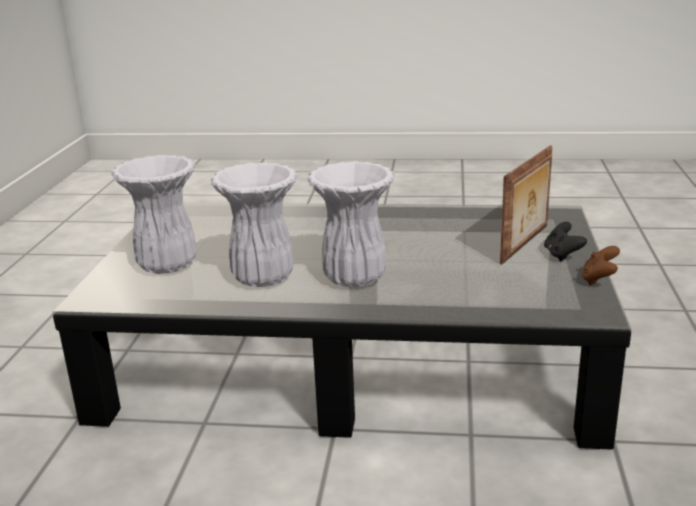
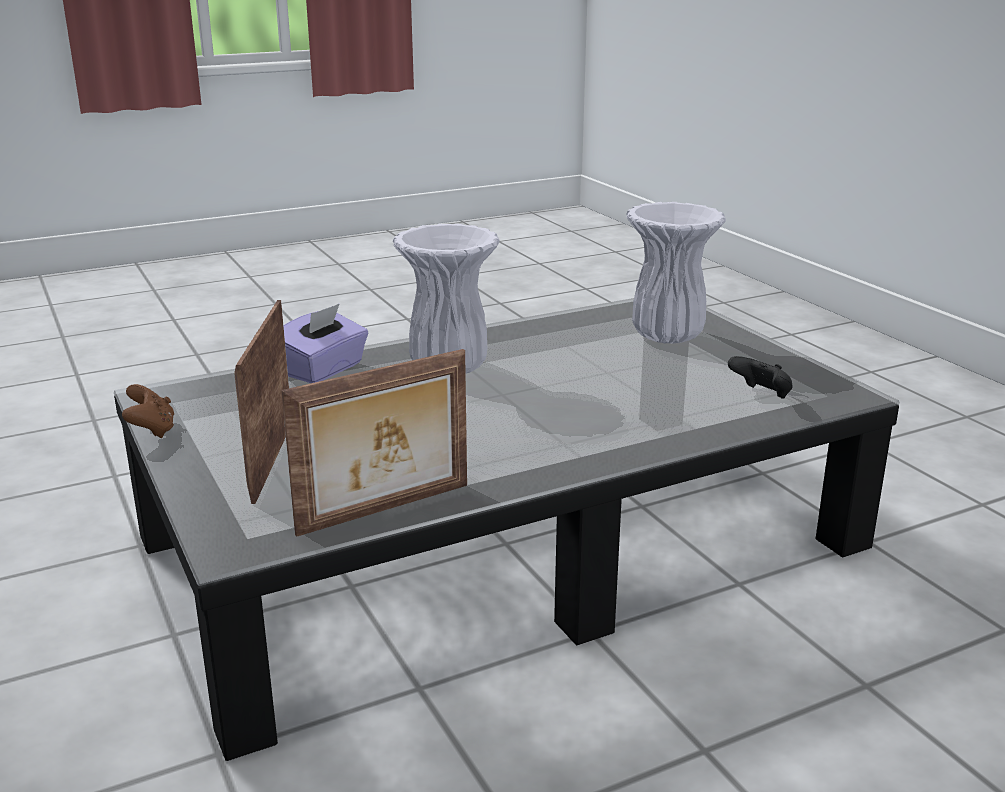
camera: 145 degrees right, 0 degrees up
white vase [211,162,298,287] -> none
black game controller [544,222,587,261] -> black game controller moved to [728,356,793,398]
none -> picture frame [281,349,467,537]
none -> purple tissue box [283,303,369,383]

